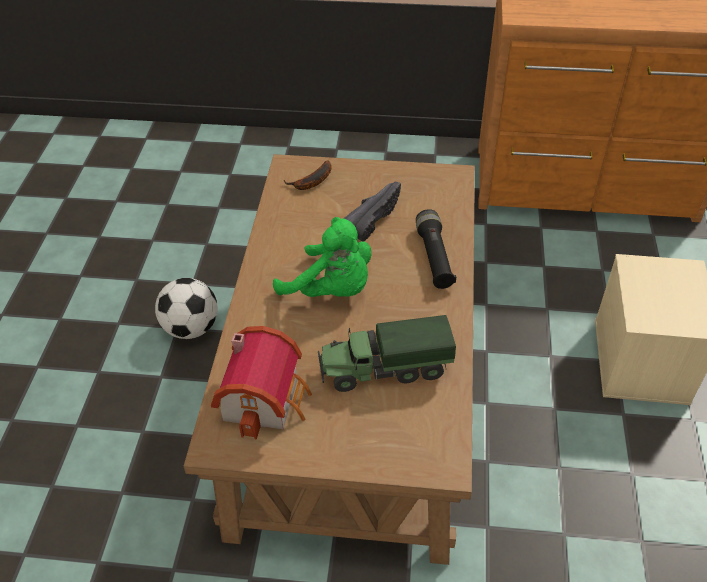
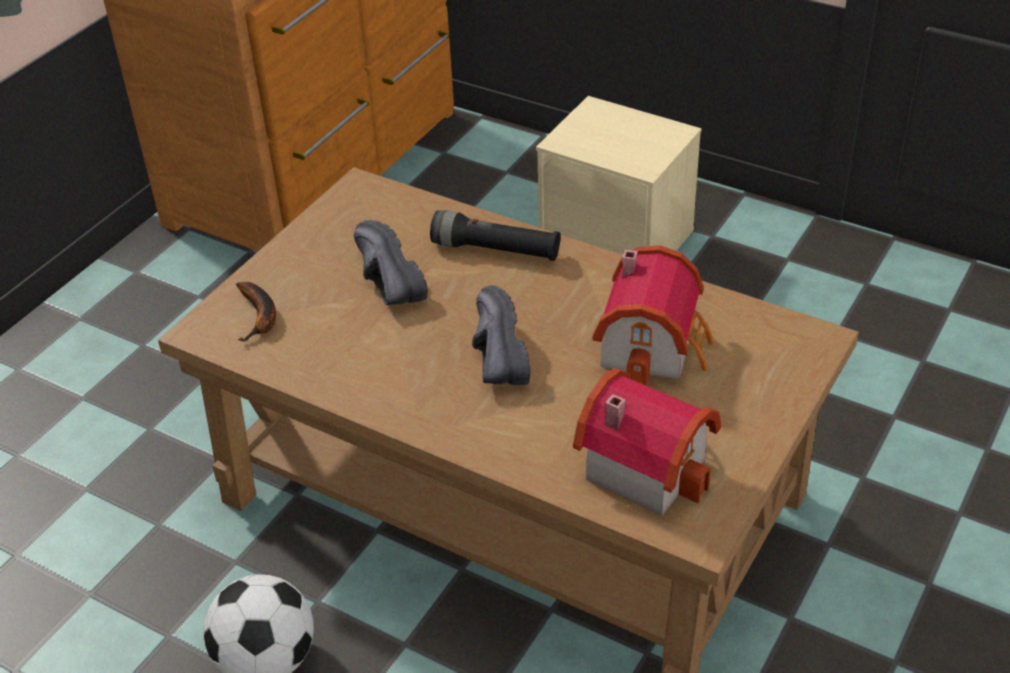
camera: 65 degrees left, 5 degrees down
green plush toy [273,217,372,297] -> black shoe [472,285,530,385]
toy truck [318,315,456,392] -> toy house [592,245,714,386]

